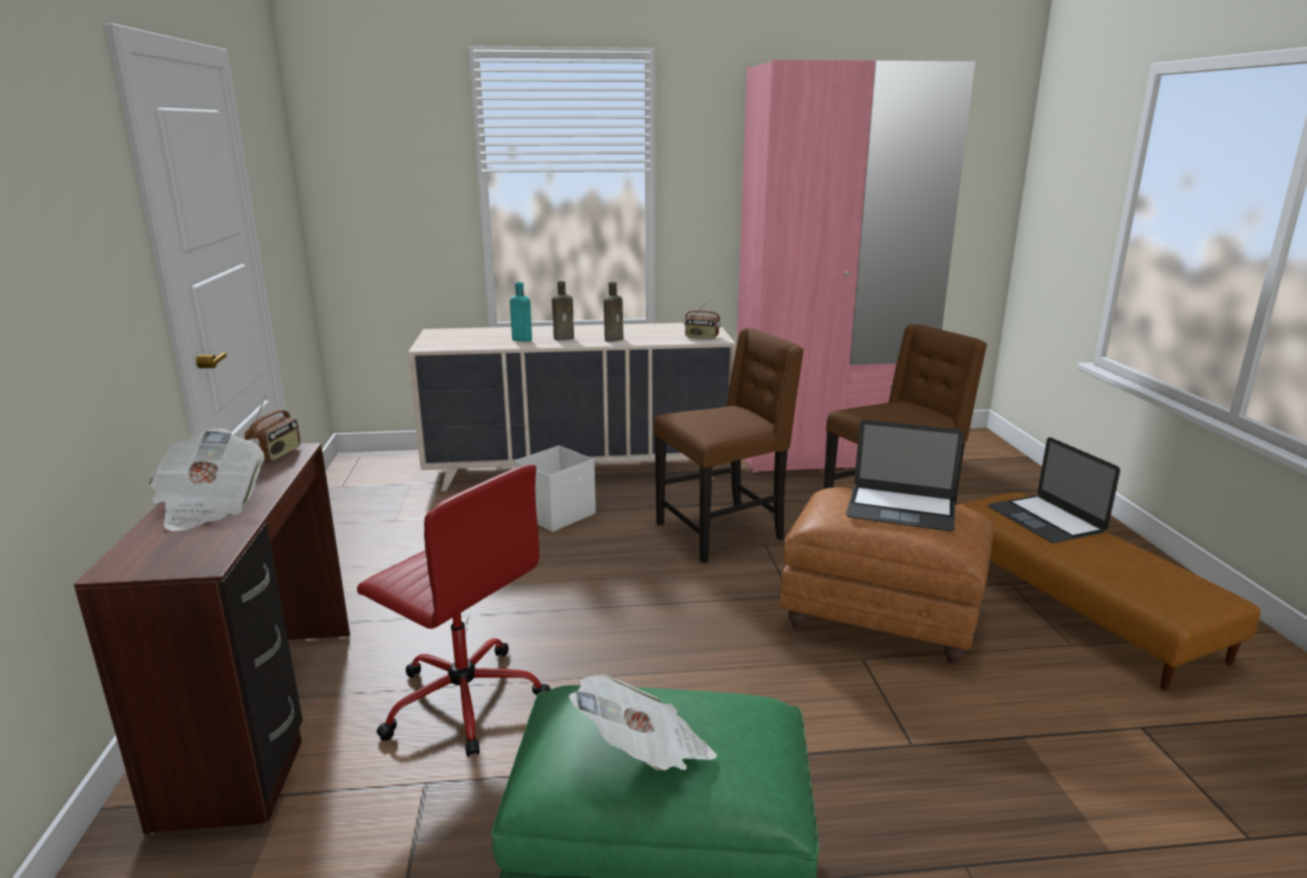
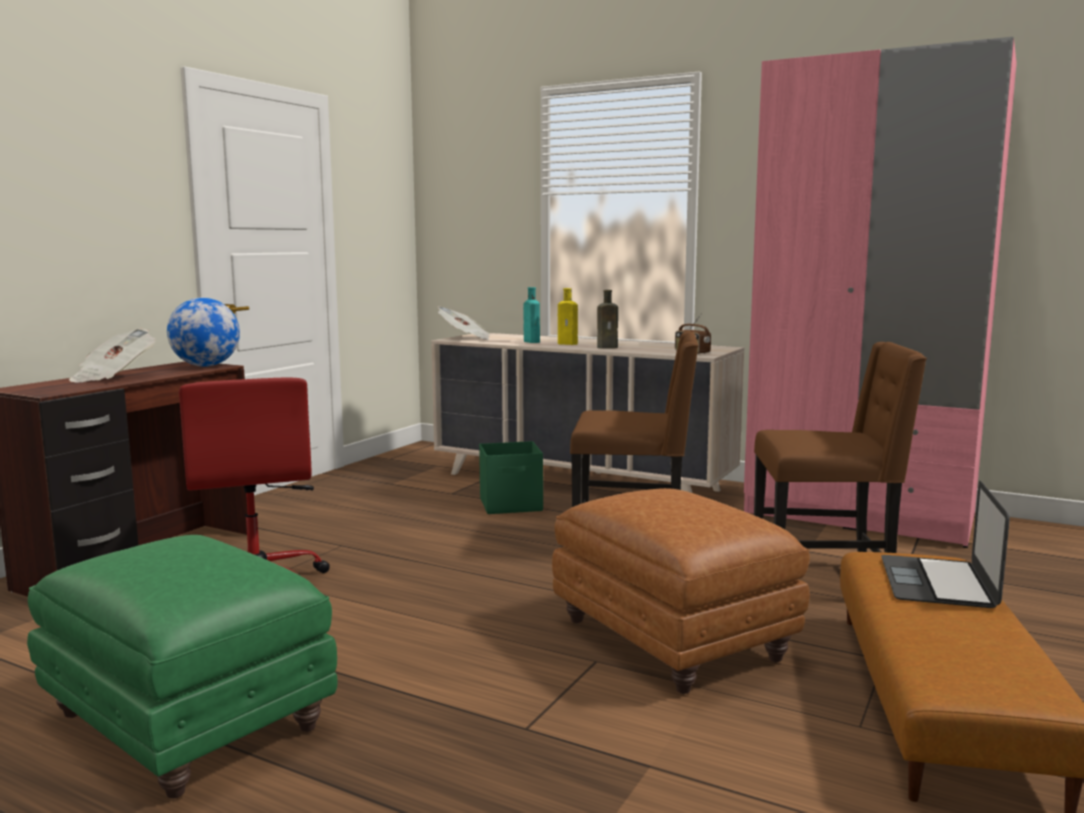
camera: 35 degrees right, 10 degrees down
radio [245,395,301,461] -> globe [167,298,240,367]
white storage box [515,445,596,532] -> green storage box [479,441,543,514]
brown bottle [552,281,574,340] -> yellow bottle [558,288,578,345]
newspaper [569,674,717,771] -> newspaper moved to [438,306,490,340]
laptop [846,420,964,531] -> none

